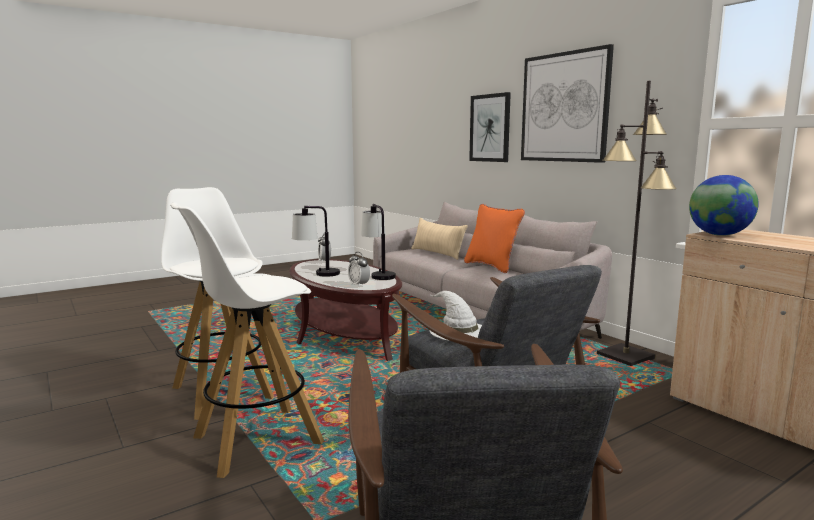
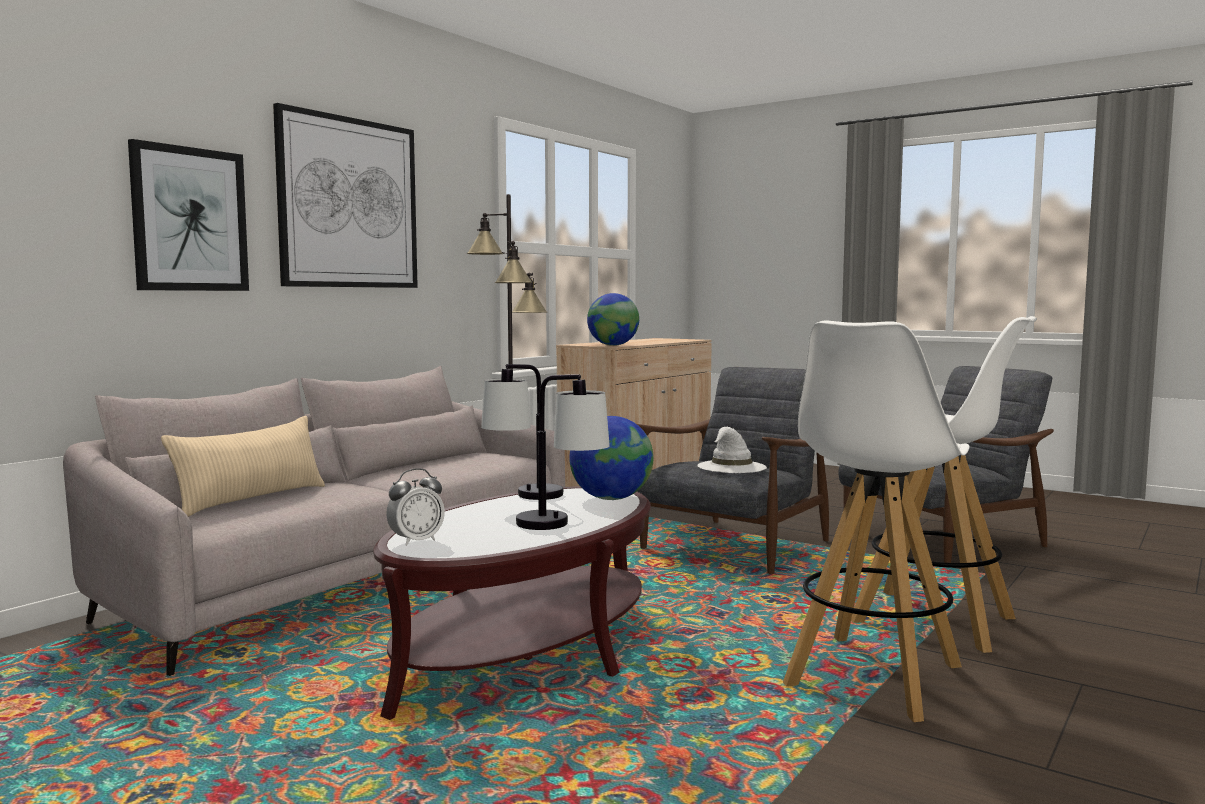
camera: 110 degrees left, 5 degrees down
alarm clock [348,252,370,287] -> globe [569,416,653,500]
orange pillow [464,204,525,273] -> none

